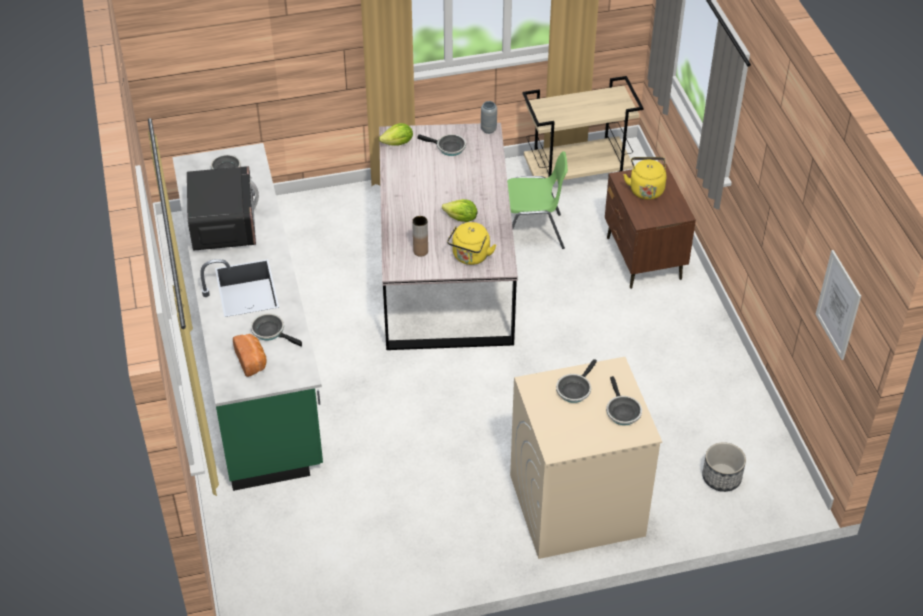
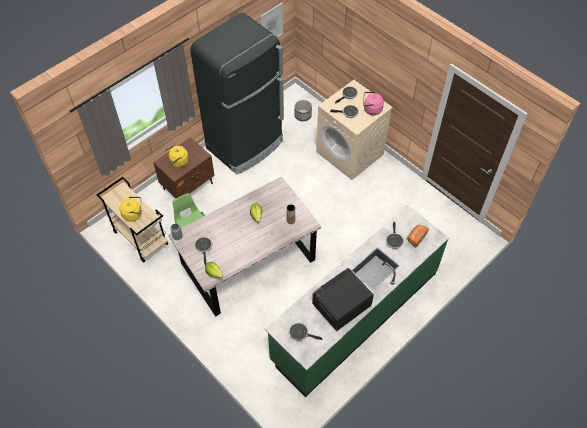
camera: 120 degrees left, 10 degrees up
yellow kettle [447,222,496,265] -> yellow kettle moved to [120,196,142,222]
none -> black fridge [191,13,284,175]
none -> pink kettle [363,92,384,115]

